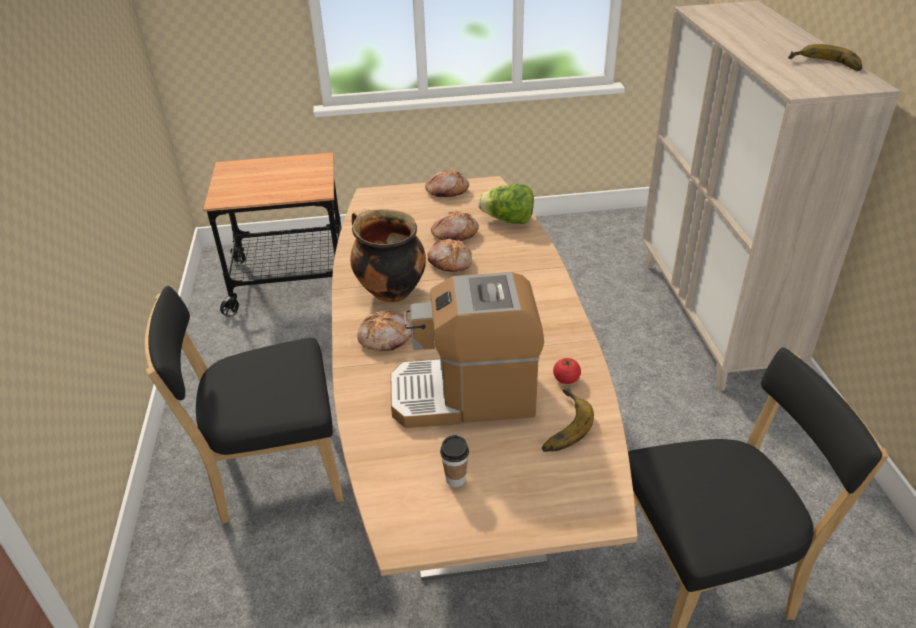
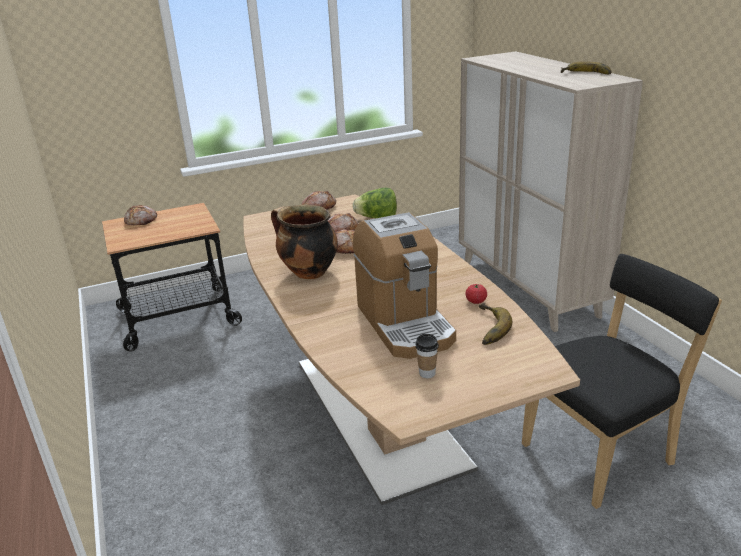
camera: 15 degrees left, 10 degrees down
black chair [145,286,344,524] -> none
bread [357,311,412,351] -> bread moved to [124,205,157,225]
coffee machine [390,272,544,428] -> coffee machine turned 90 degrees counterclockwise [353,212,456,359]

